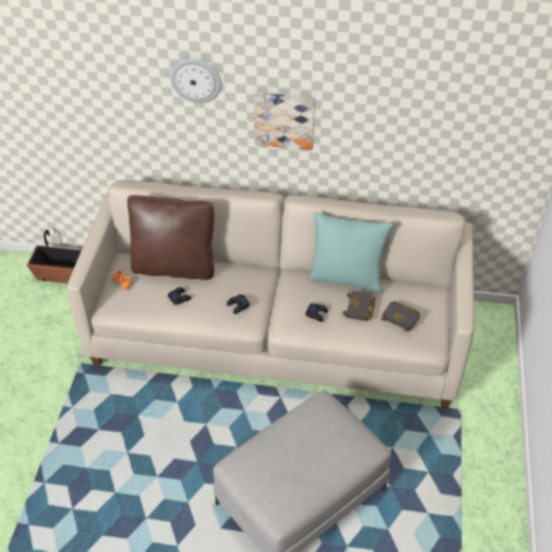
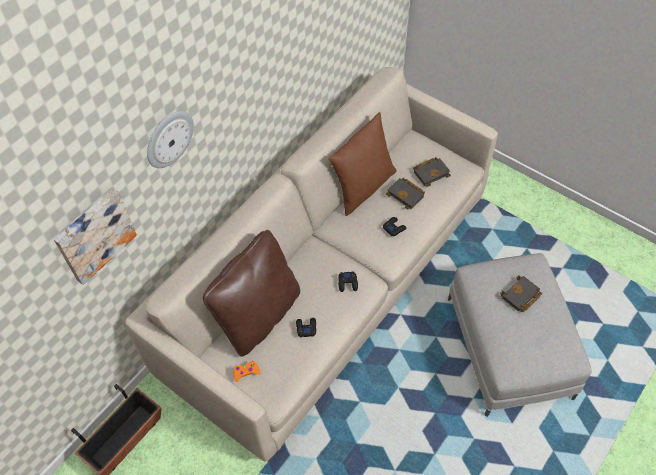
camera: 60 degrees left, 10 degrees up
picture [254,92,315,150] -> picture moved to [54,188,137,285]
turquoise pillow [307,212,393,293] -> brown pillow [328,112,397,216]
none -> black book [500,275,542,312]

